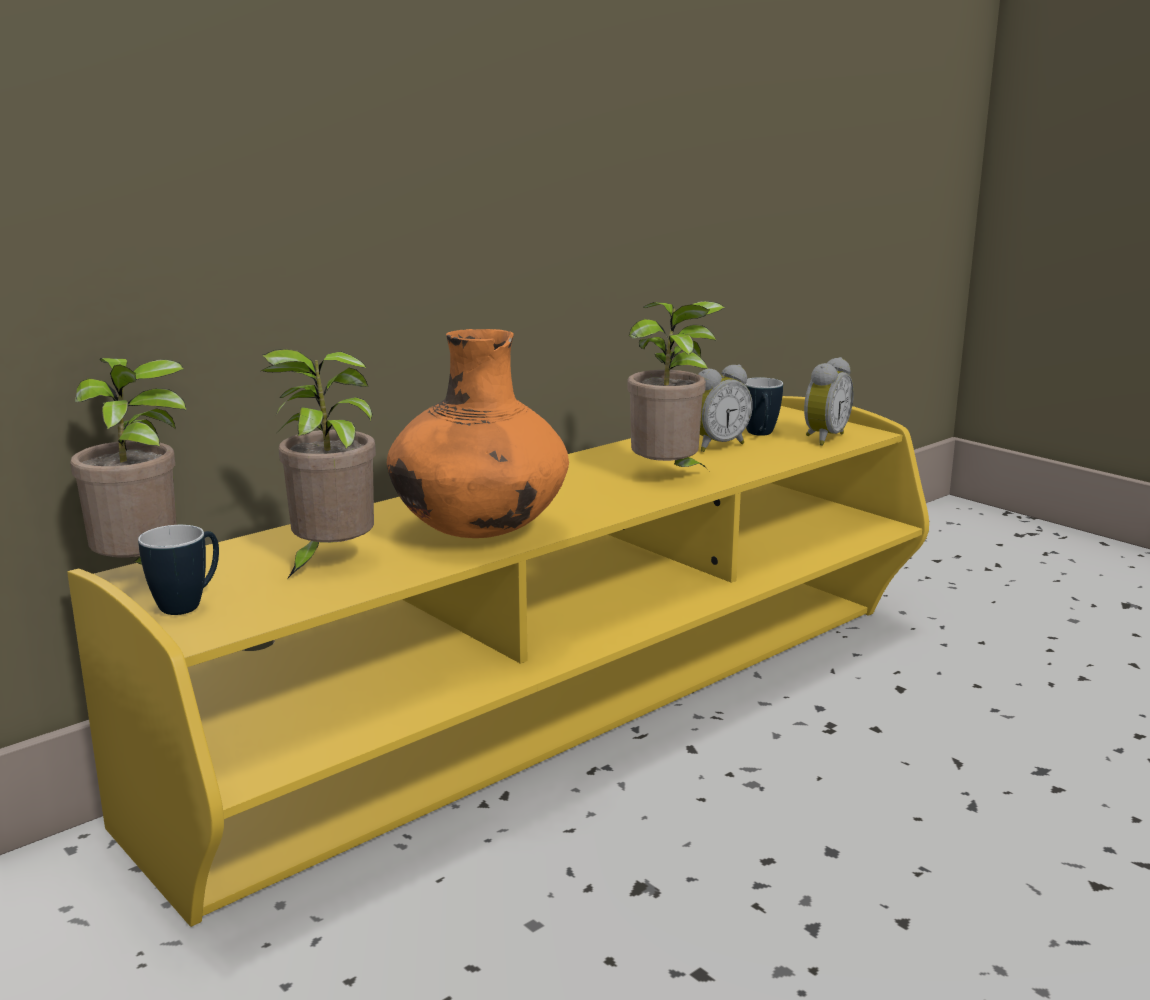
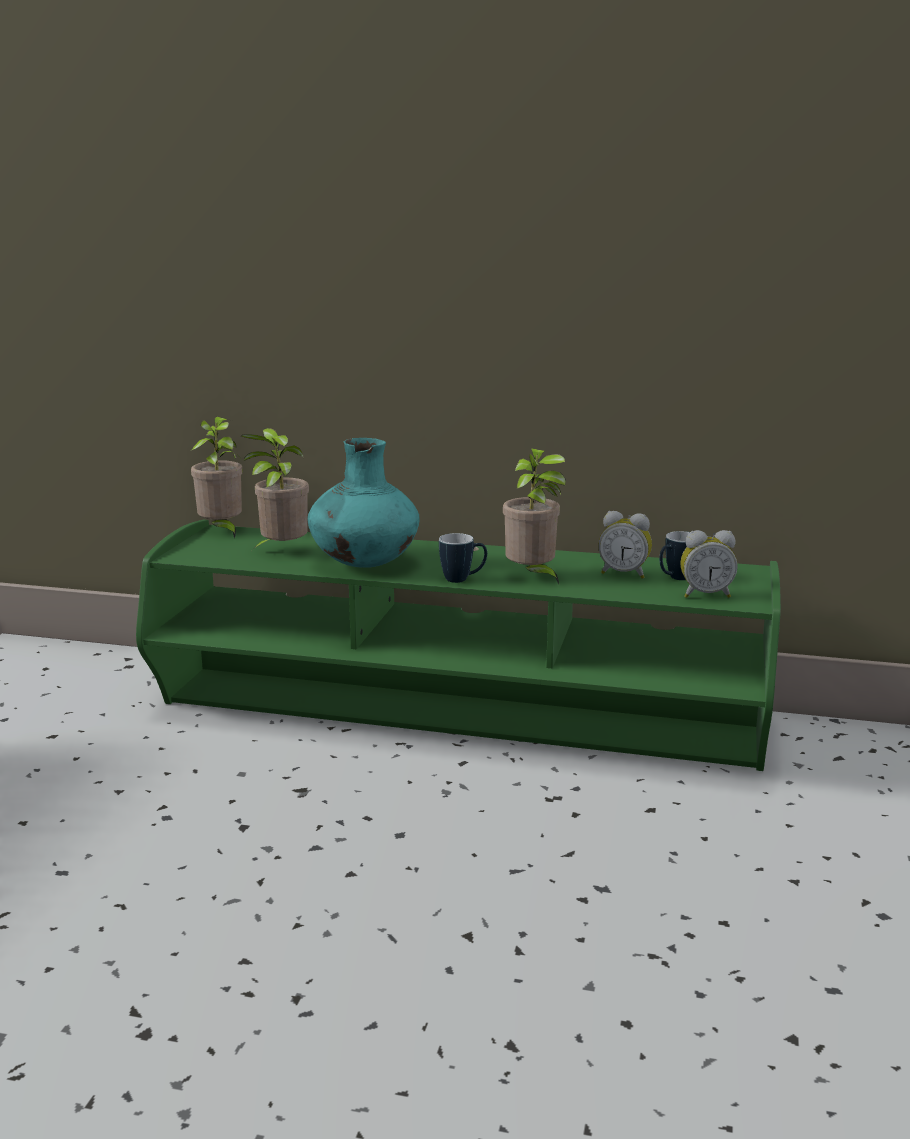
camera: 55 degrees right, 0 degrees up
yellow tv stand [67,396,929,927] -> green tv stand [136,520,781,771]
mug [138,525,219,615] -> mug moved to [439,533,487,583]
orange vase [387,329,569,538] -> turquoise vase [307,438,420,568]

